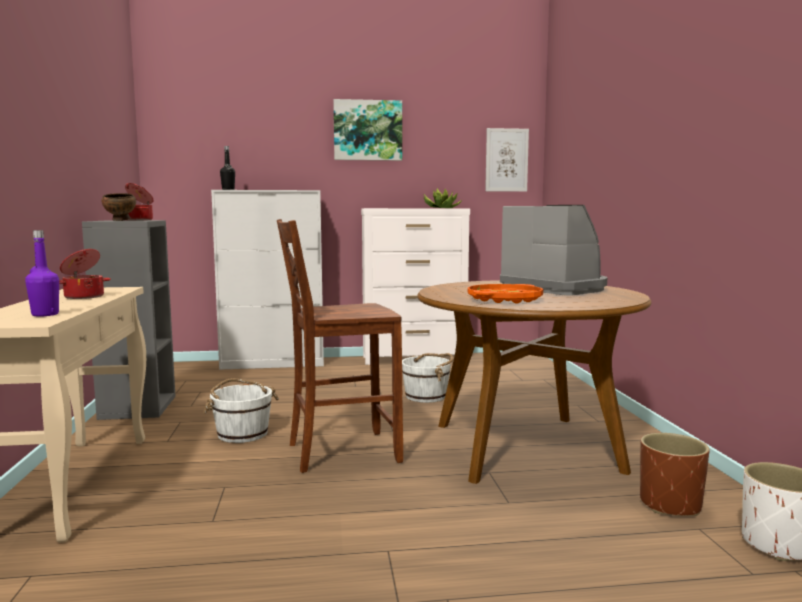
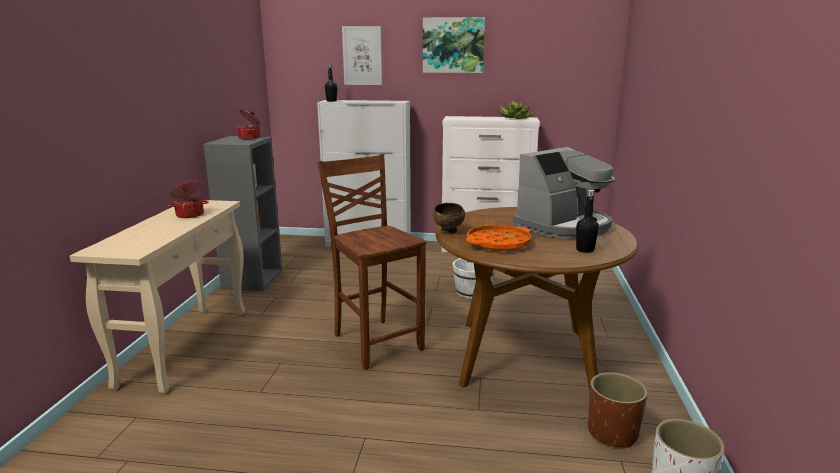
camera: 15 degrees right, 10 degrees up
purple bottle [25,230,59,317] -> none
brown bowl [101,193,136,221] -> brown bowl moved to [433,203,465,234]
white bucket [203,378,279,443] -> none
brown chair [277,219,403,473] -> brown chair turned 60 degrees clockwise [317,154,426,370]
picture [485,128,529,192] -> picture moved to [342,26,382,85]
coffee machine [500,205,607,295] -> coffee machine turned 75 degrees clockwise [513,147,615,239]
none -> black bottle [576,190,599,253]

